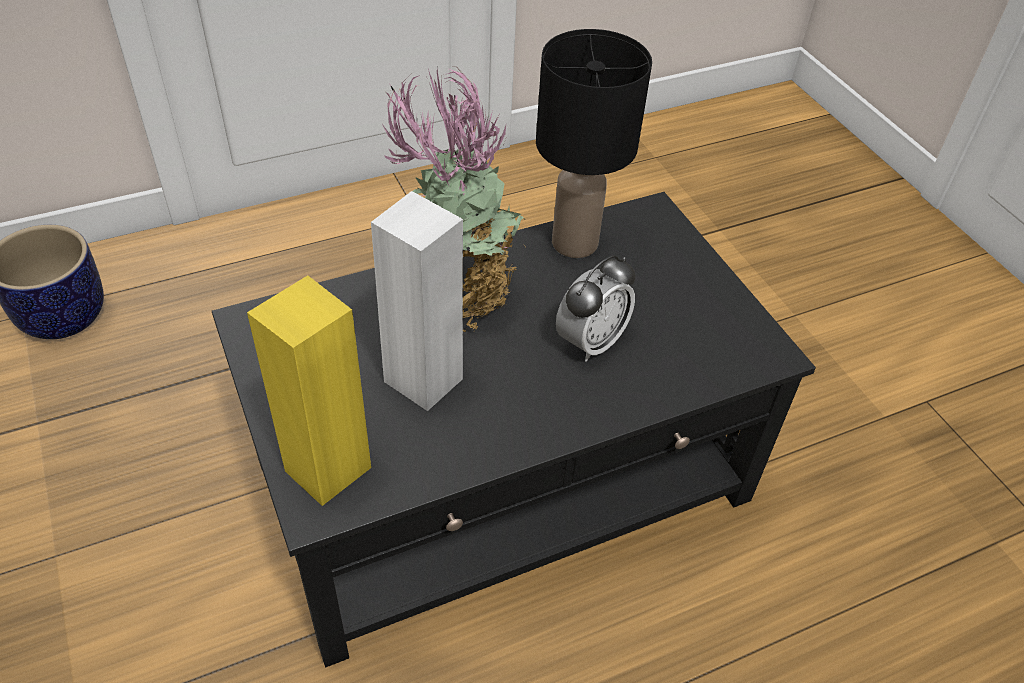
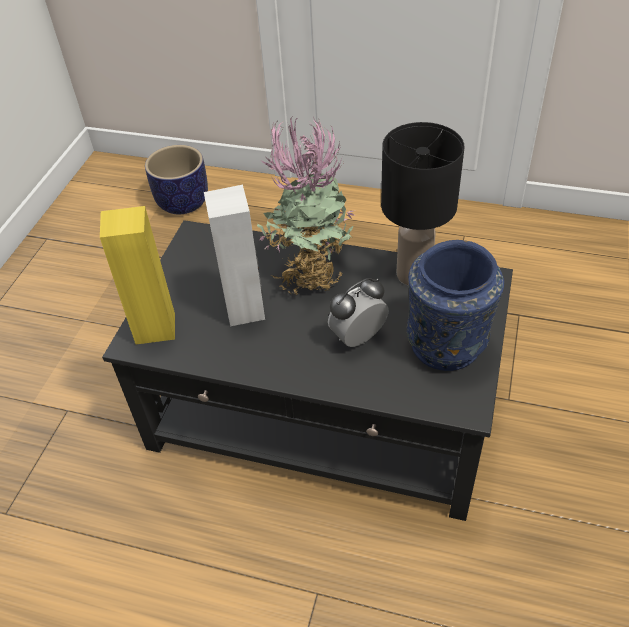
camera: 45 degrees right, 0 degrees up
alarm clock [556,255,636,362] -> alarm clock turned 150 degrees clockwise [328,278,389,347]
none -> blue vase [407,240,504,371]

